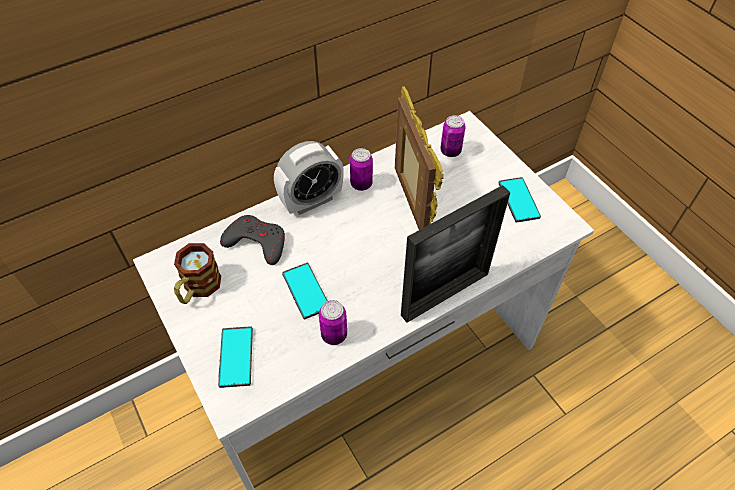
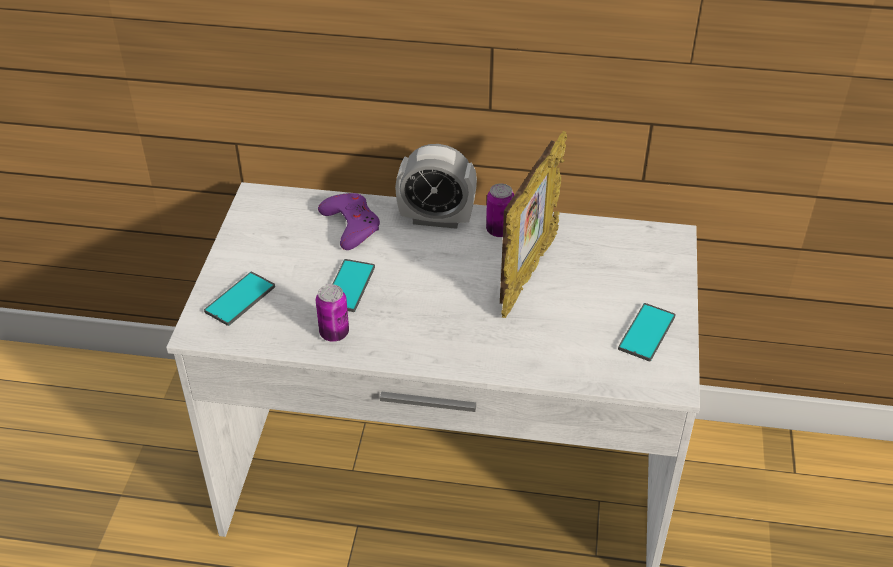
camera: 40 degrees right, 10 degrees down
mug [174,243,221,304] -> none
grey game controller [220,215,285,265] -> purple game controller [318,193,380,250]
picture frame [401,185,510,323] -> none
can [440,115,466,157] -> none

